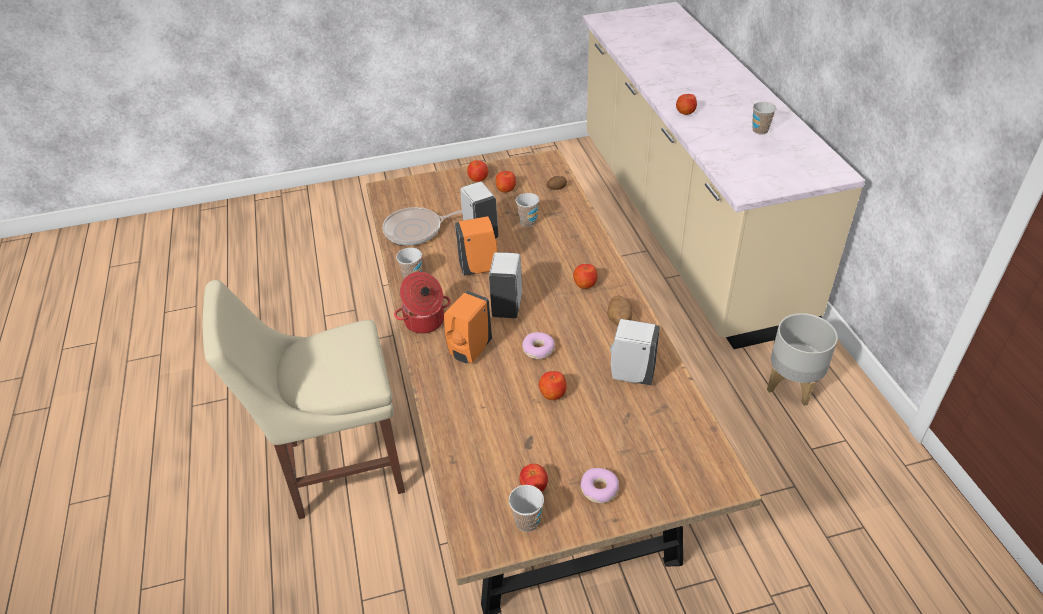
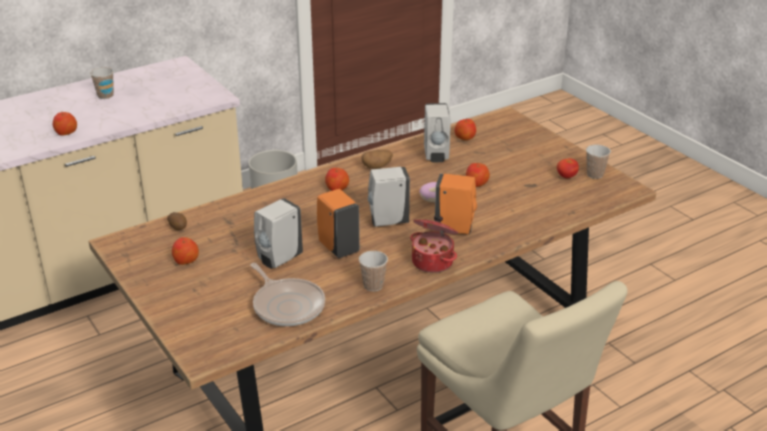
camera: 110 degrees left, 10 degrees down
apple [467,160,488,182] -> apple moved to [454,118,476,140]
cup [515,193,539,227] -> none
donut [580,468,619,503] -> none

